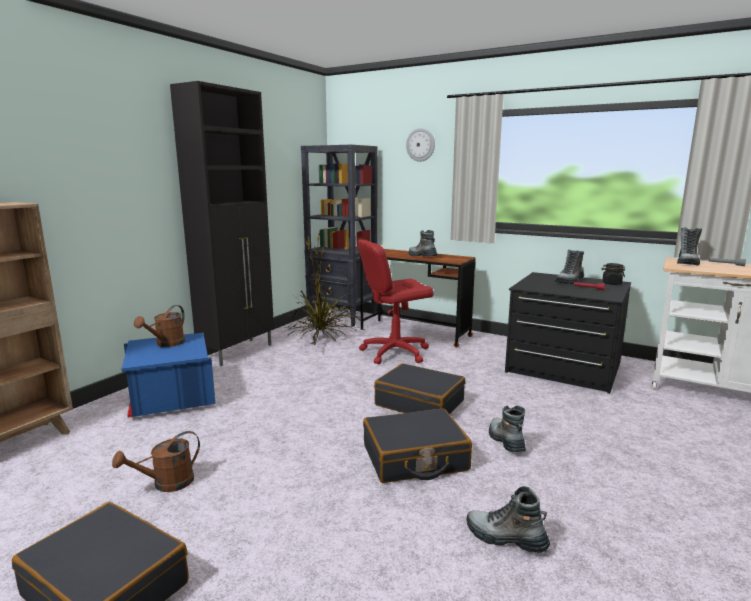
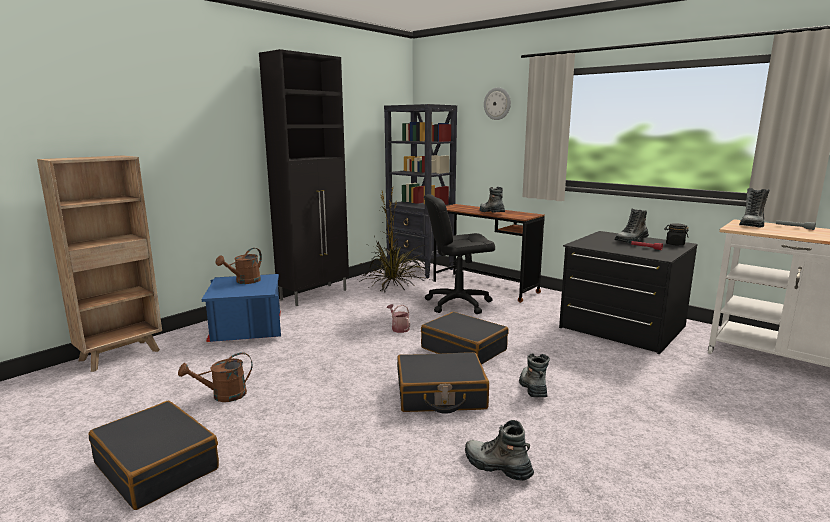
camera: 10 degrees right, 0 degrees up
red office chair [357,240,434,364] -> black office chair [424,194,495,314]
none -> watering can [387,304,410,333]

